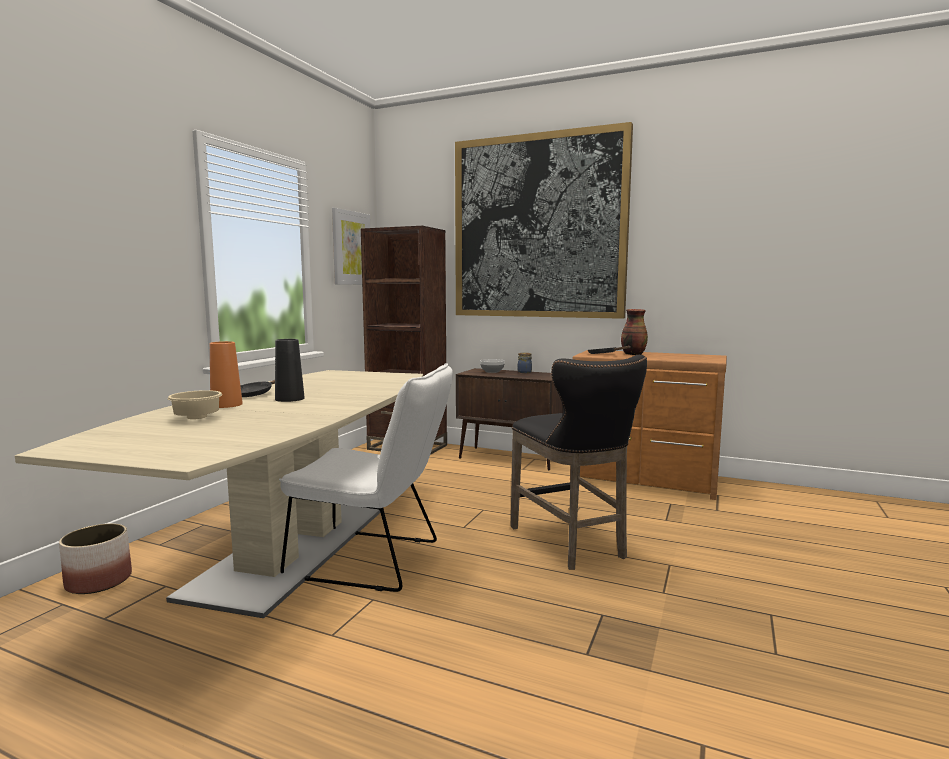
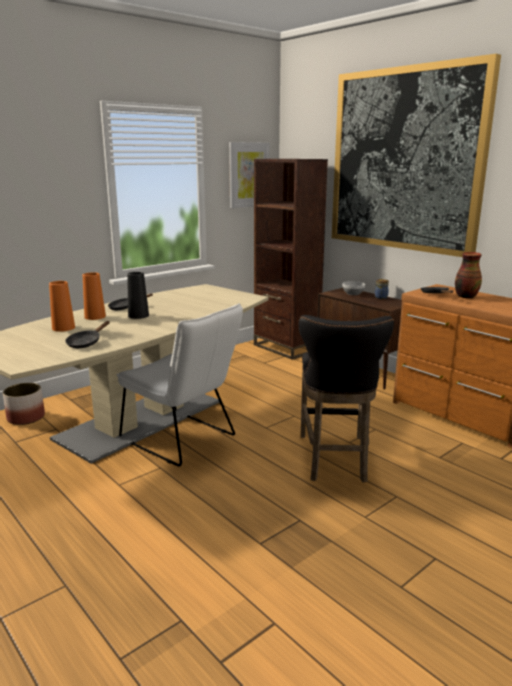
camera: 25 degrees right, 10 degrees up
beige bowl [168,390,222,419] -> orange vase [49,281,75,332]
none -> black frying pan [65,321,110,348]

